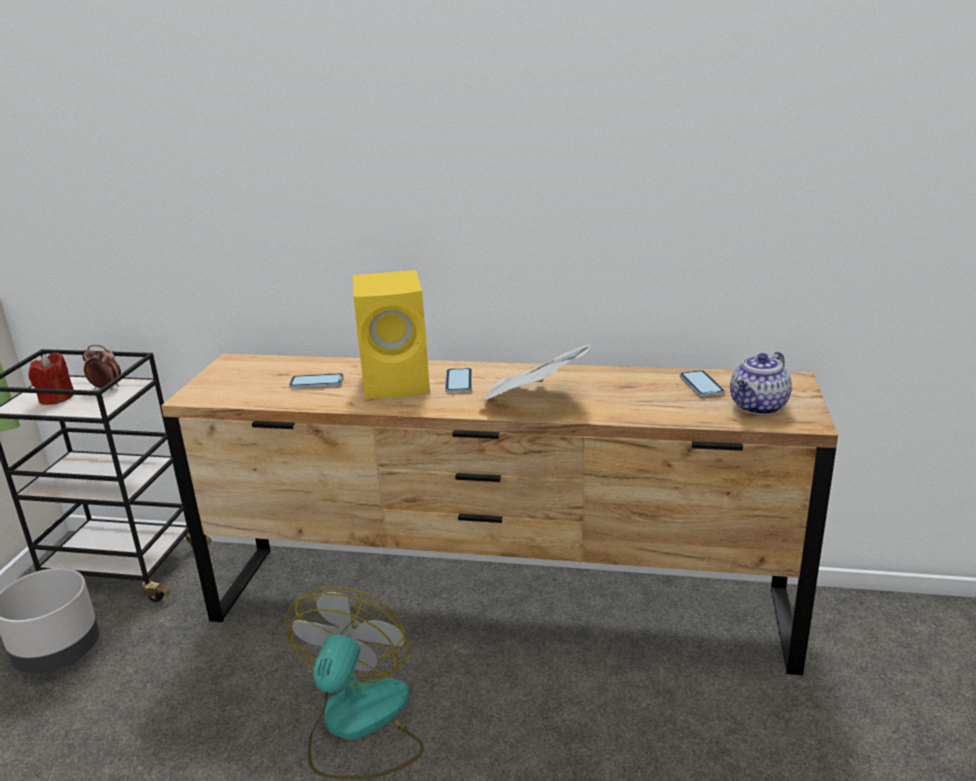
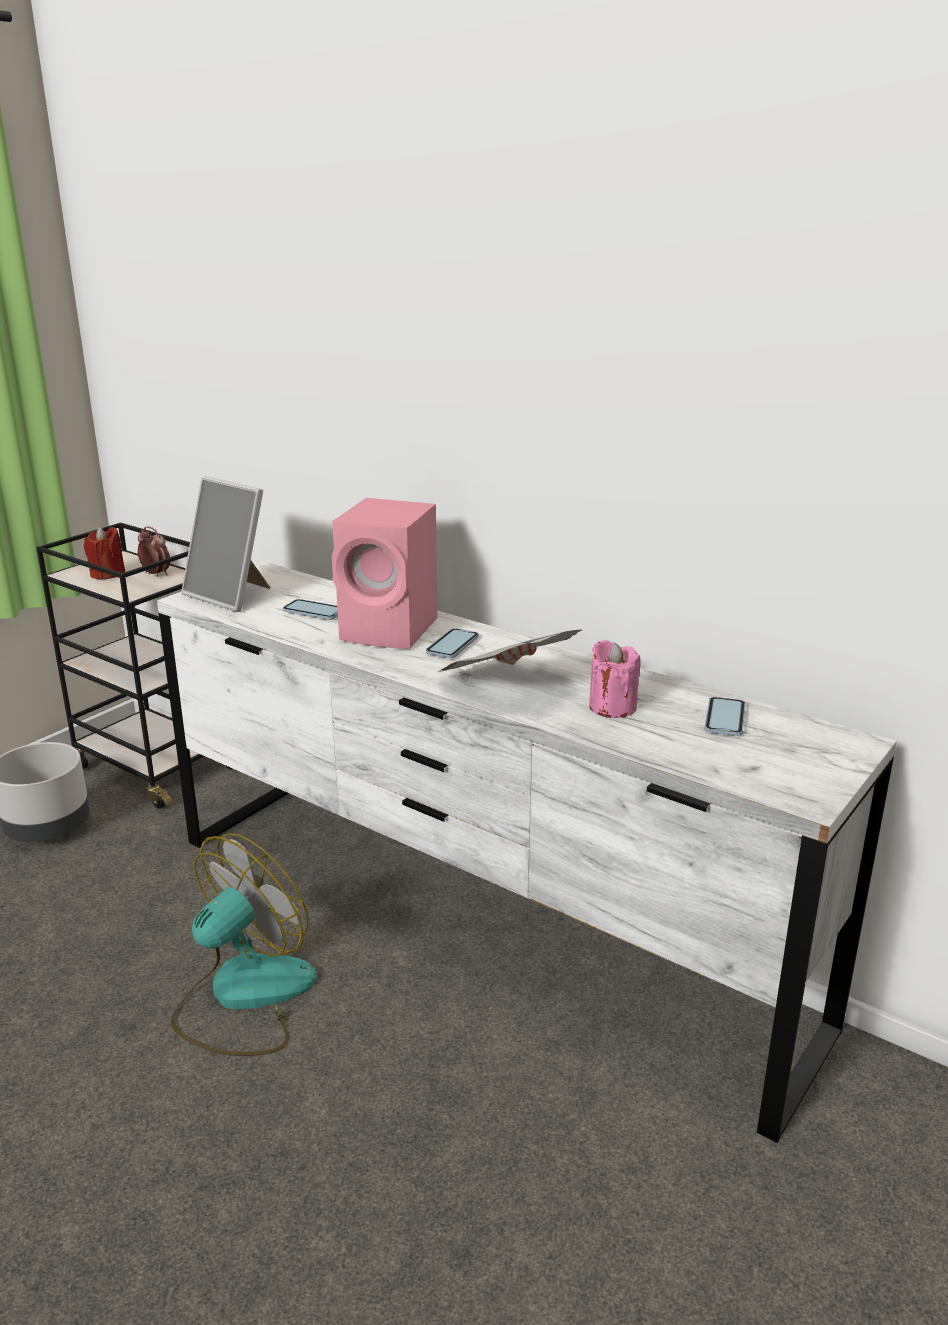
camera: 25 degrees right, 0 degrees up
brown dresser [161,354,838,675] -> white dresser [157,561,897,1143]
yellow speaker [353,270,430,399] -> pink speaker [332,498,438,649]
teapot [730,352,792,415] -> none
none -> picture frame [181,476,270,612]
none -> pink candle [589,640,641,718]

